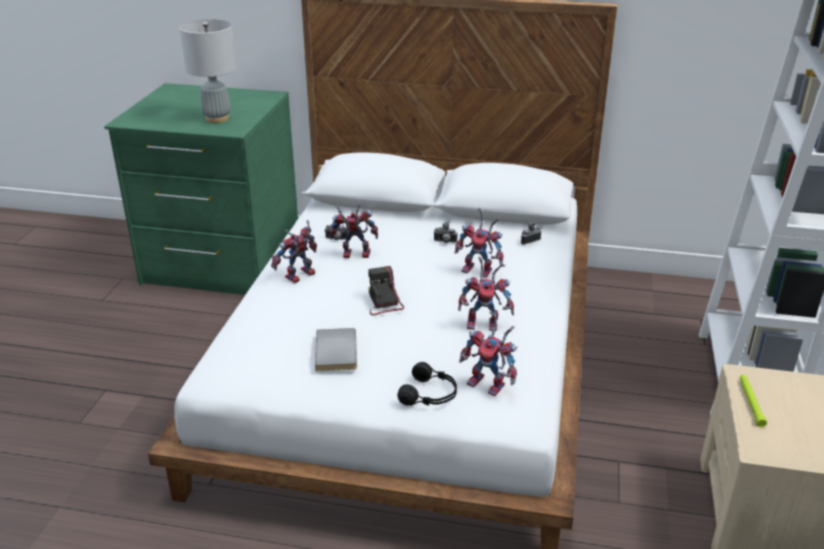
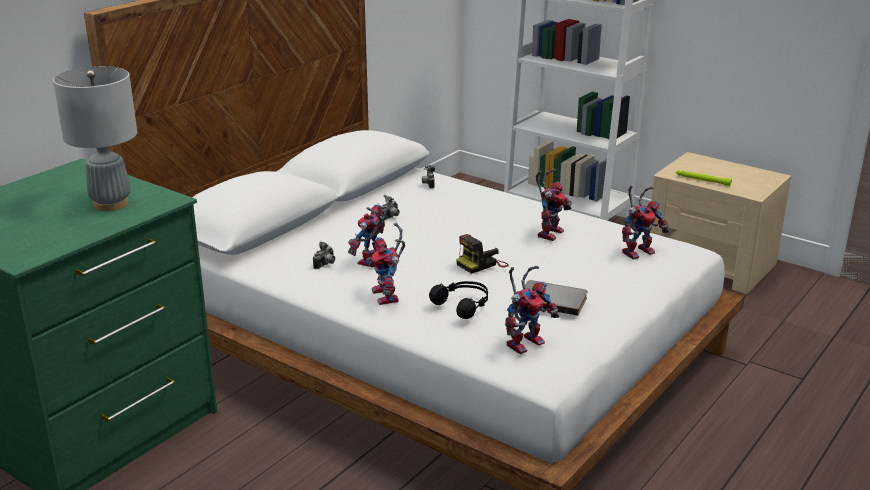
camera: 65 degrees left, 5 degrees down
camera [368,266,404,316] -> camera turned 45 degrees counterclockwise [456,234,509,274]
black headphones [397,362,457,406] -> black headphones moved to [429,281,488,319]
toy robot [454,207,504,278] -> toy robot moved to [505,266,559,355]

